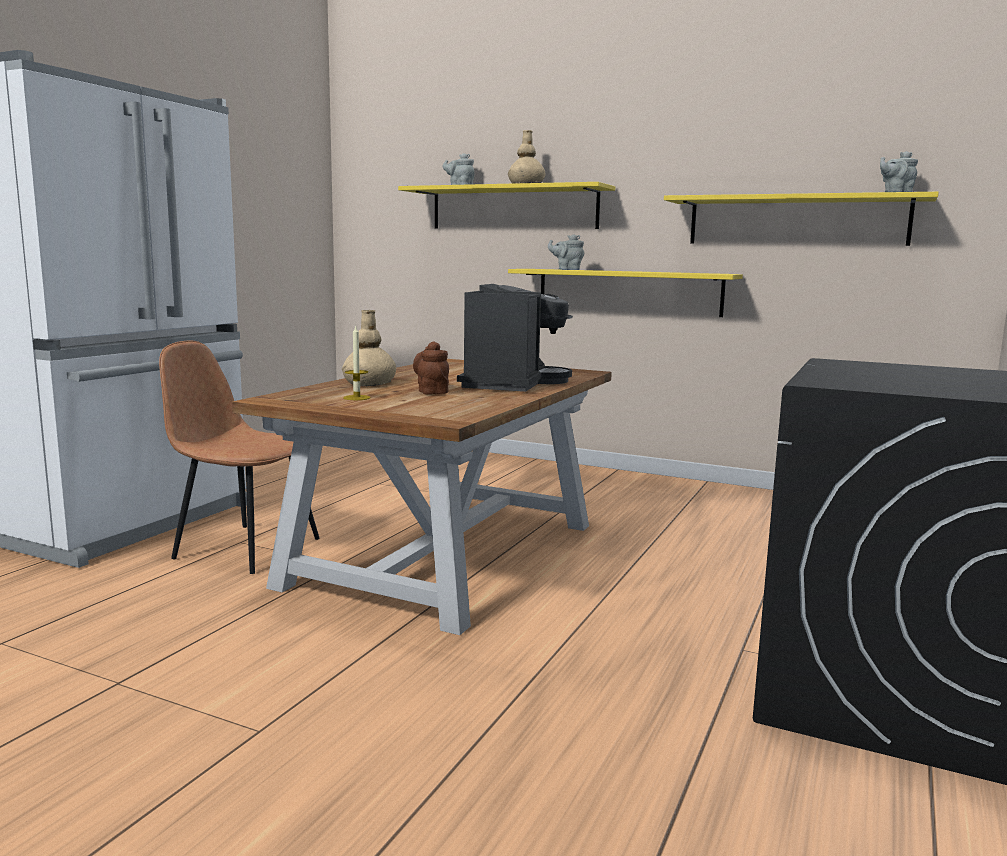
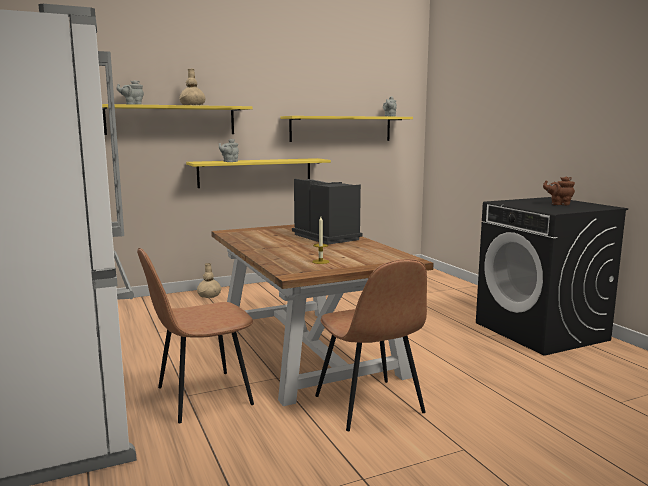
camera: 50 degrees left, 0 degrees up
beige vase [342,310,396,386] -> beige vase moved to [197,263,221,298]
brown teapot [413,341,449,395] -> brown teapot moved to [543,177,575,205]
none -> brown chair [315,259,427,431]

